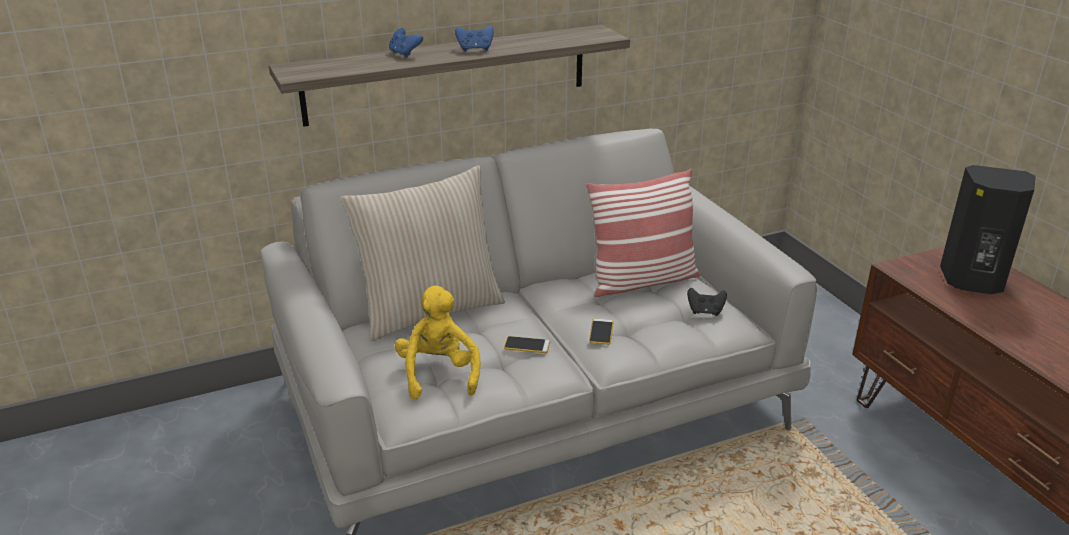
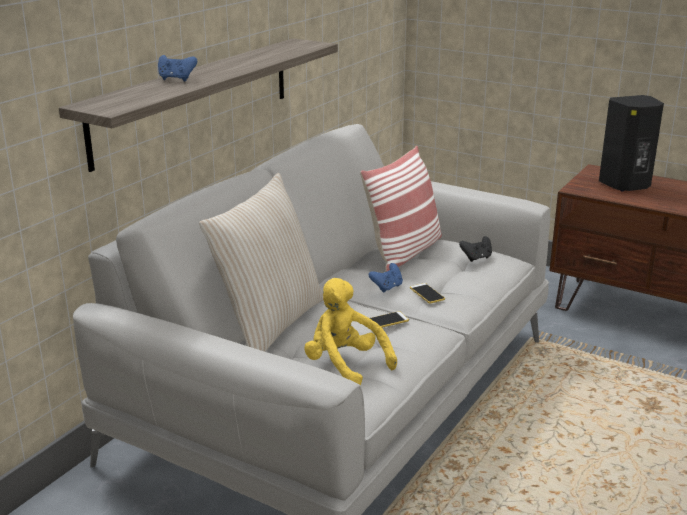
camera: 35 degrees left, 5 degrees down
blue game controller [455,26,494,52] -> blue game controller moved to [369,263,403,293]

